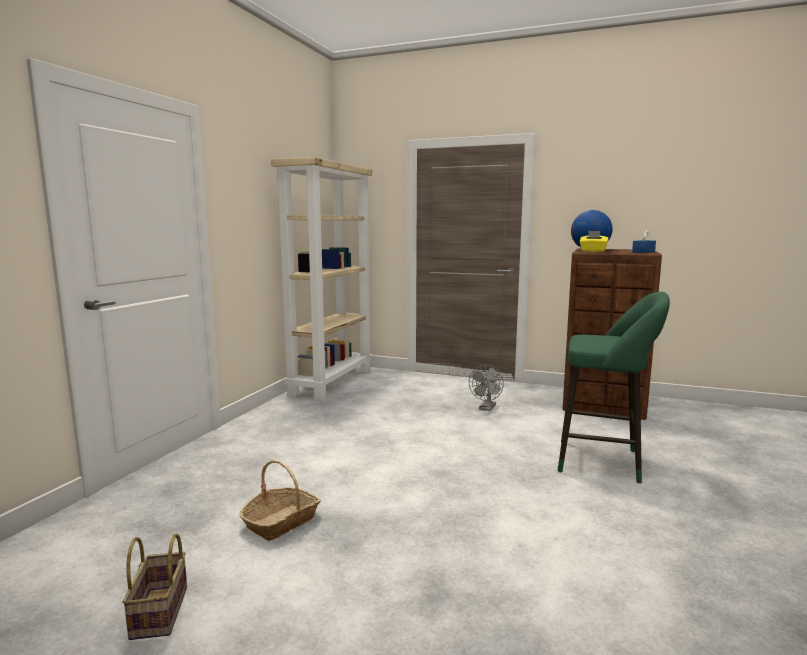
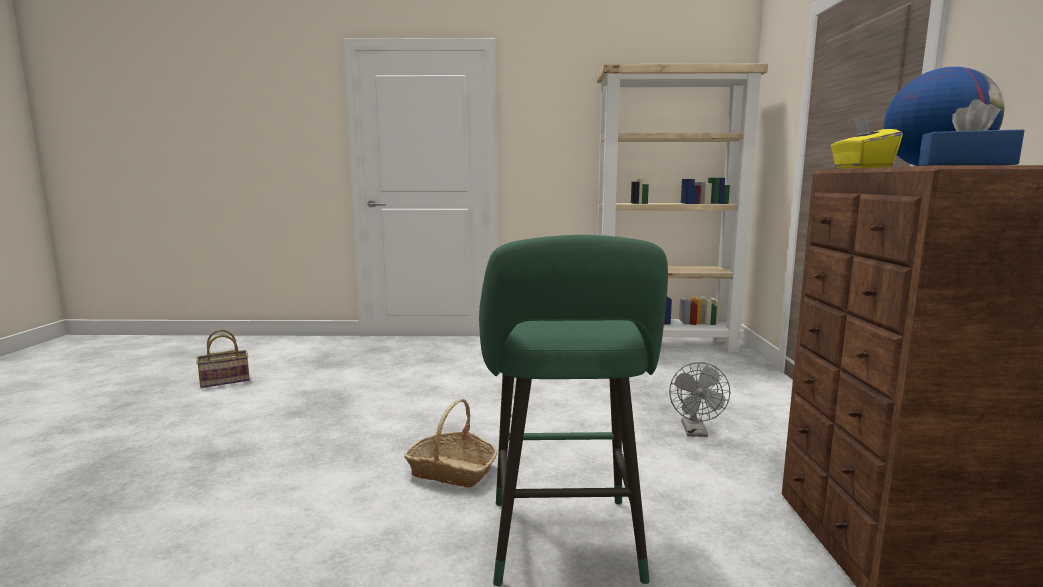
camera: 70 degrees right, 0 degrees up
basket [240,460,321,541] -> basket moved to [404,398,497,488]
grey fan [469,365,504,411] -> grey fan turned 90 degrees counterclockwise [669,362,730,437]

